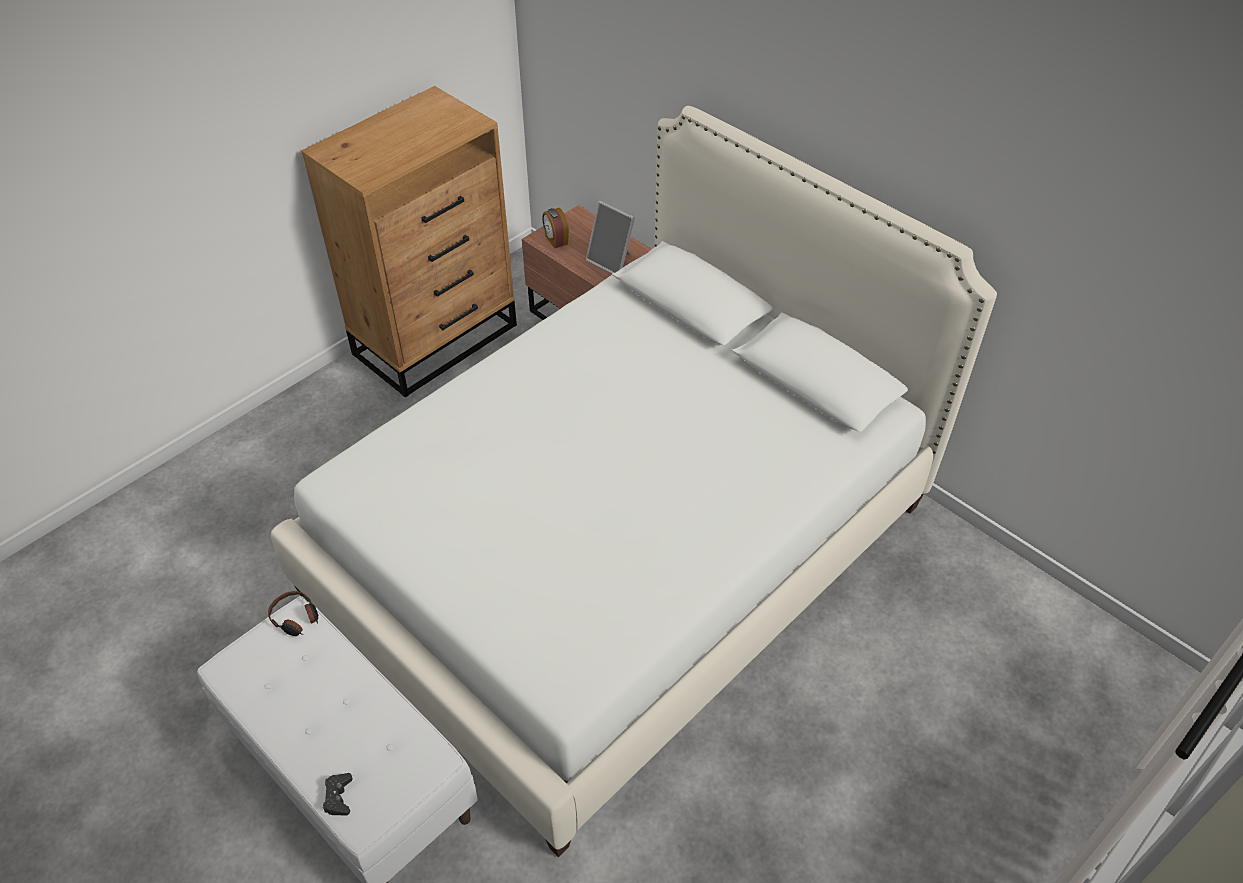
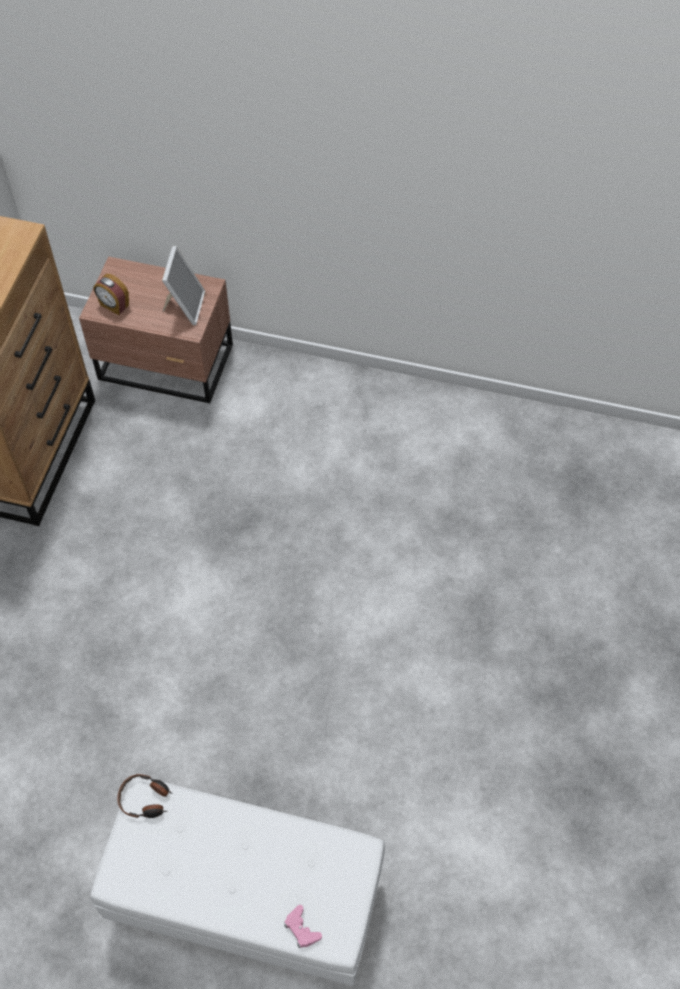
camera: 30 degrees left, 10 degrees up
white bed [271,106,997,857] -> none
black game controller [323,773,353,815] -> pink game controller [284,905,322,948]
picture frame [586,201,635,274] -> picture frame turned 90 degrees counterclockwise [162,246,205,325]

